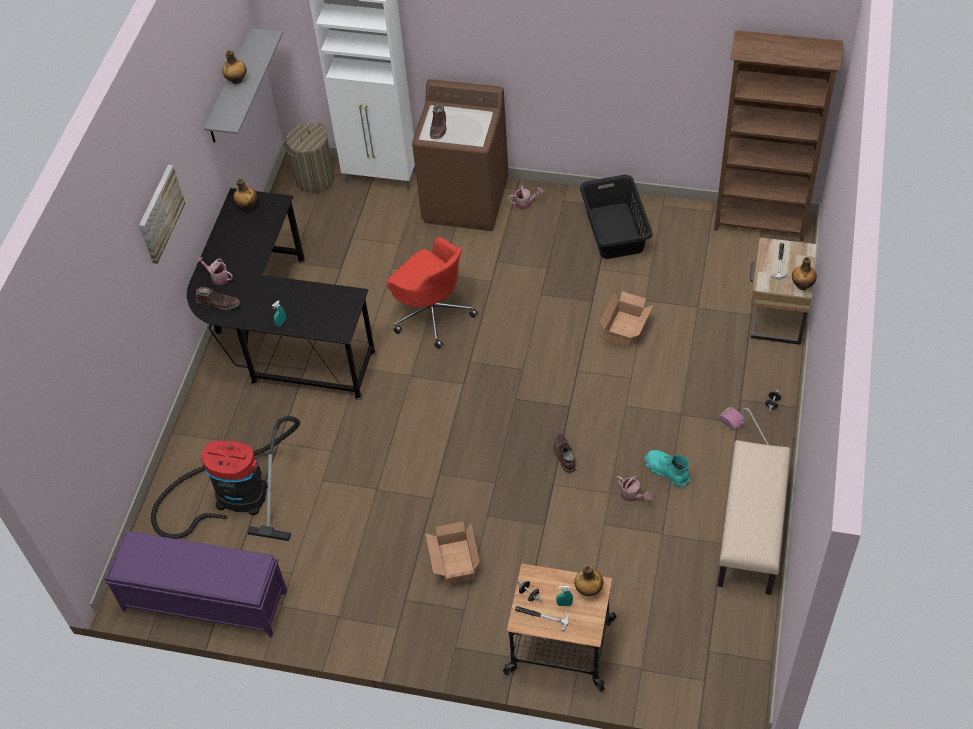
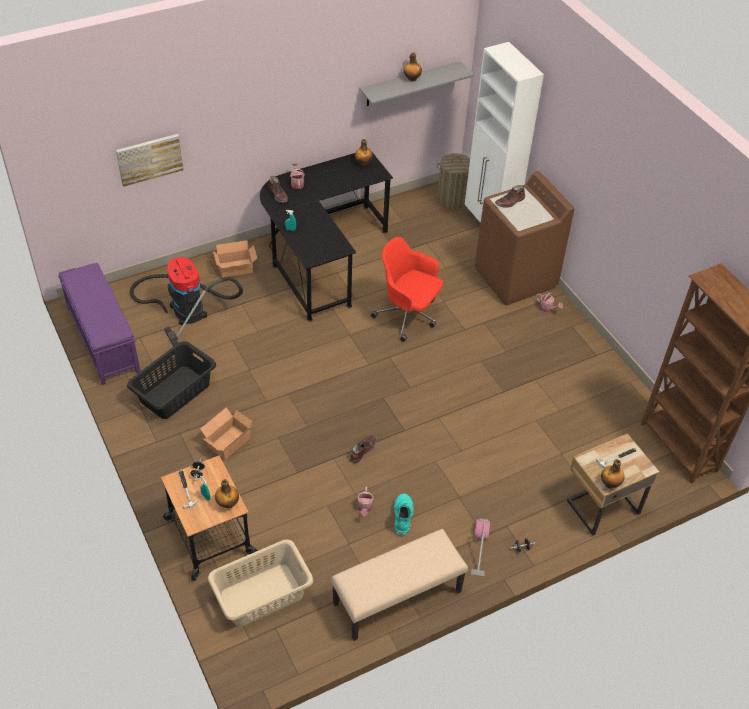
camera: 45 degrees right, 5 degrees down
picture [139,165,185,264] -> picture moved to [116,134,183,187]
red office chair [387,237,478,349] -> red office chair turned 120 degrees clockwise [371,237,443,342]
black laundry basket [580,175,652,259] -> black laundry basket moved to [127,341,216,419]
cardboard box [600,291,653,348] -> cardboard box moved to [213,240,257,278]
none -> beige laundry basket [208,540,313,627]

